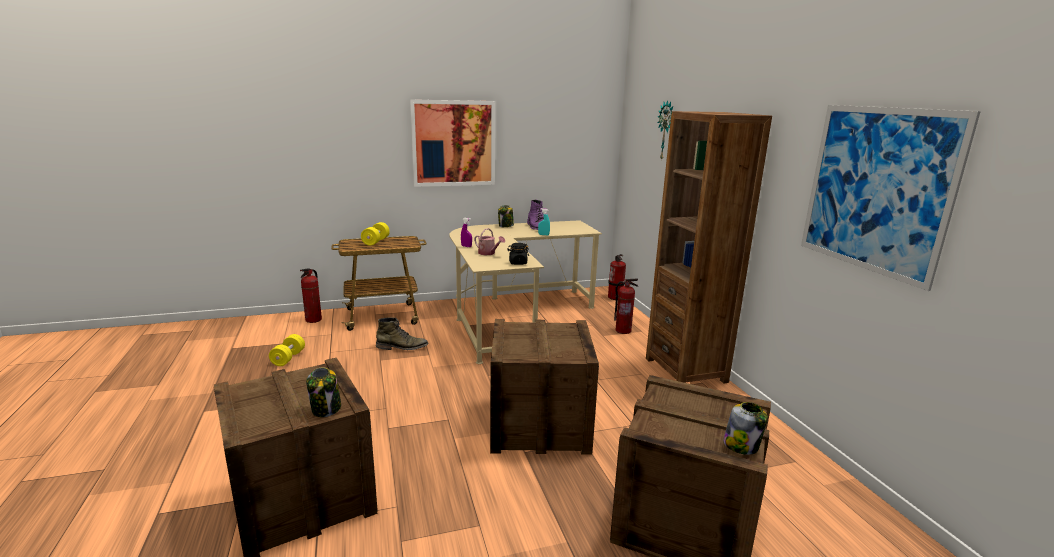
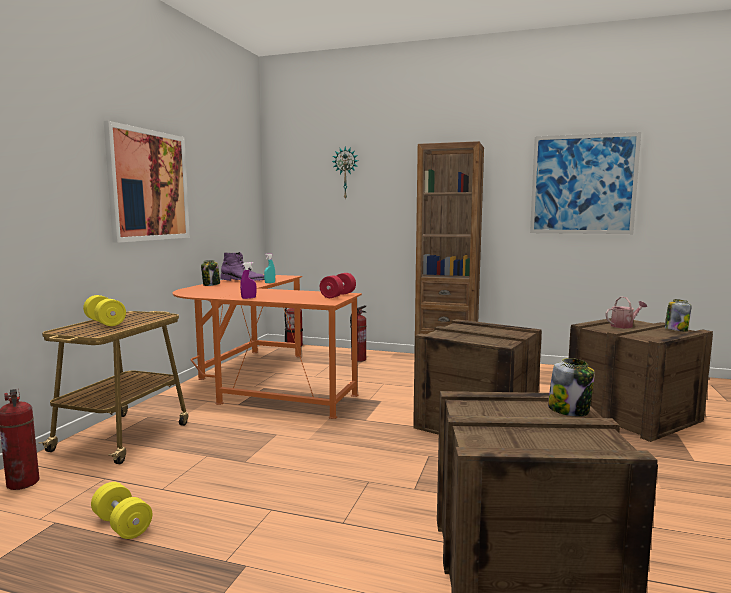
camera: 55 degrees left, 10 degrees down
green boot [376,317,429,350] -> none
beige desk [449,220,602,364] -> orange desk [173,274,362,419]
watering can [474,228,505,255] -> watering can moved to [605,296,647,328]
black jar [507,243,529,265] -> red dumbbell [320,273,356,298]

